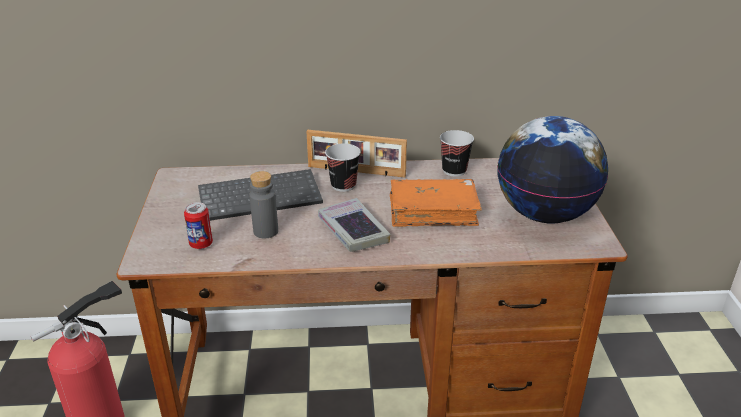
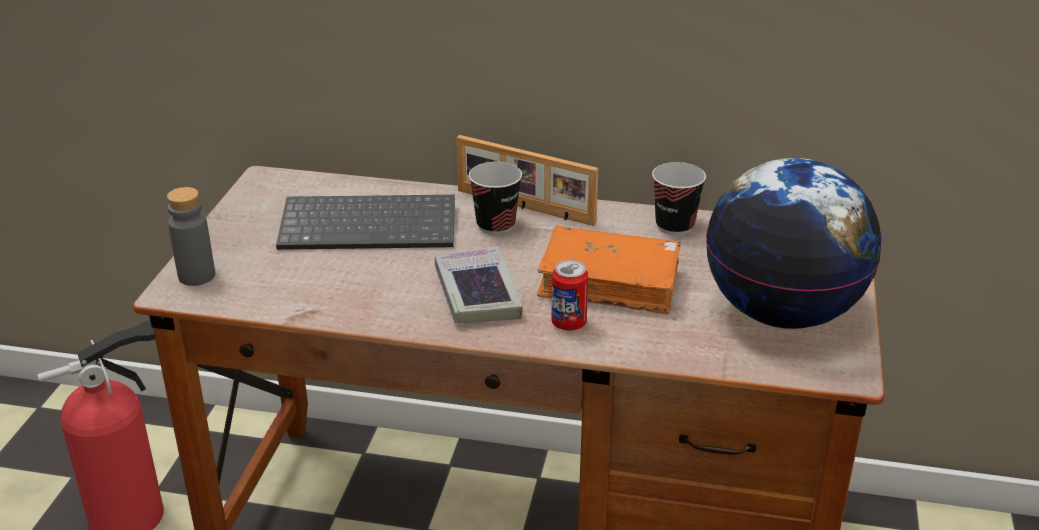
camera: 15 degrees right, 0 degrees up
can [184,202,213,249] -> can moved to [551,260,588,331]
grey bottle [249,171,278,238] -> grey bottle moved to [167,187,215,286]

